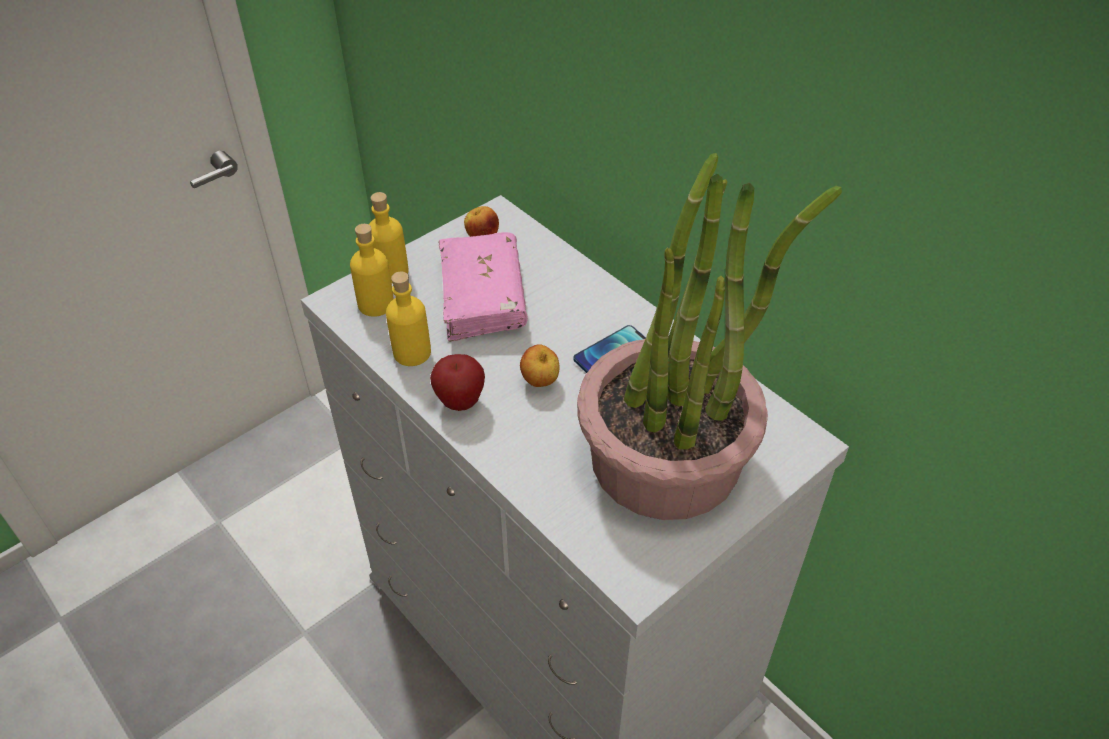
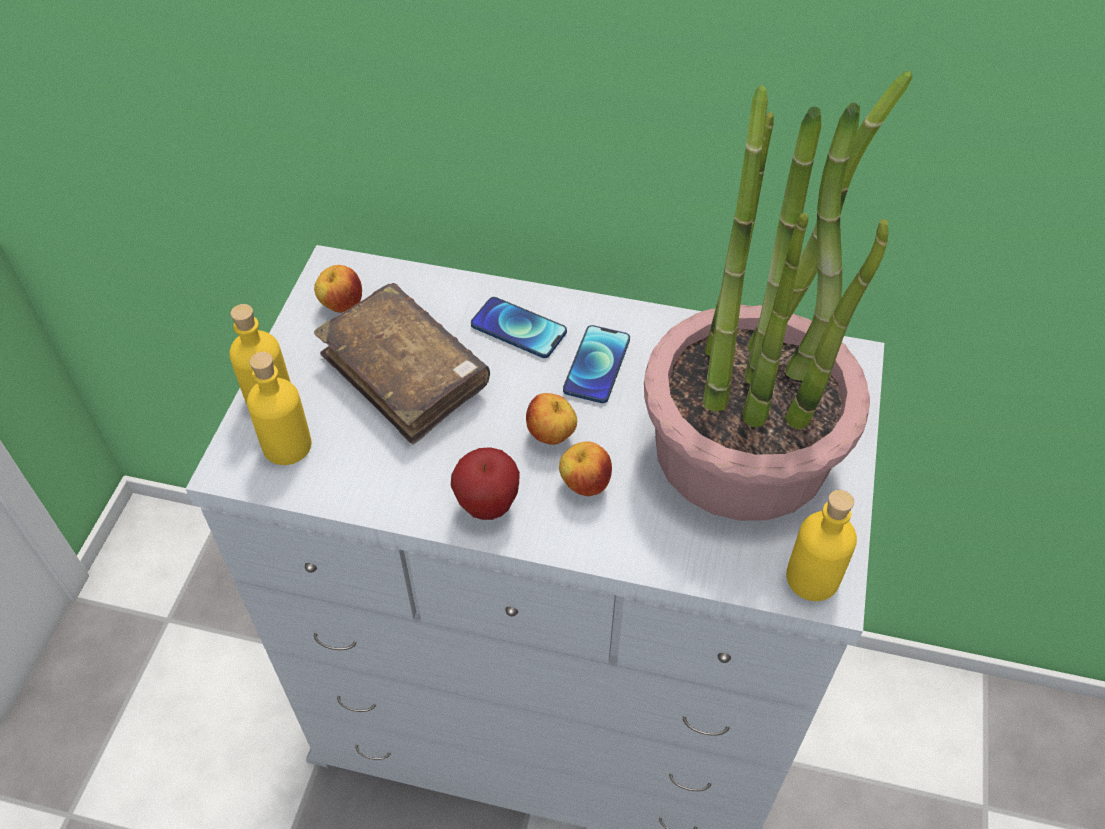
camera: 35 degrees left, 5 degrees up
yellow bottle [386,272,431,366] -> yellow bottle moved to [786,490,857,601]
pink book [439,232,528,342] -> brown book [314,283,490,445]
none -> phone [471,297,567,358]
none -> apple [559,442,612,496]

